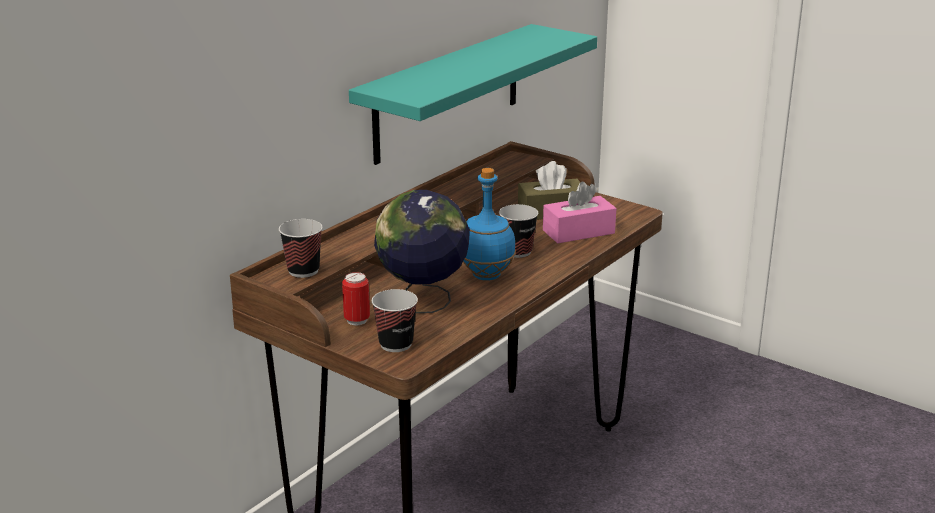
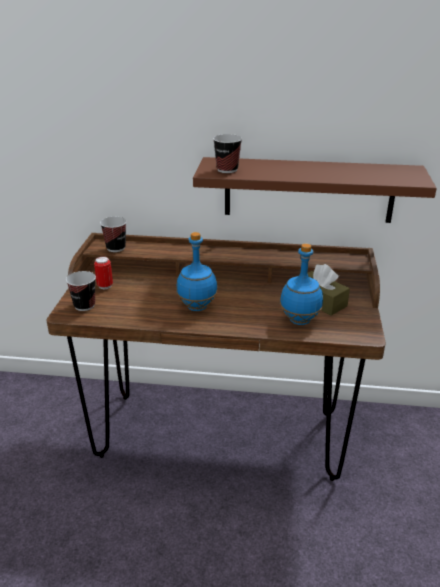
camera: 60 degrees right, 5 degrees up
turquoise shelf [349,24,597,165] -> brown shelf [193,157,437,223]
globe [374,190,470,313] -> none
cup [499,204,538,258] -> cup moved to [213,134,242,173]
pink tissue box [543,181,616,243] -> blue bottle [280,244,323,325]

